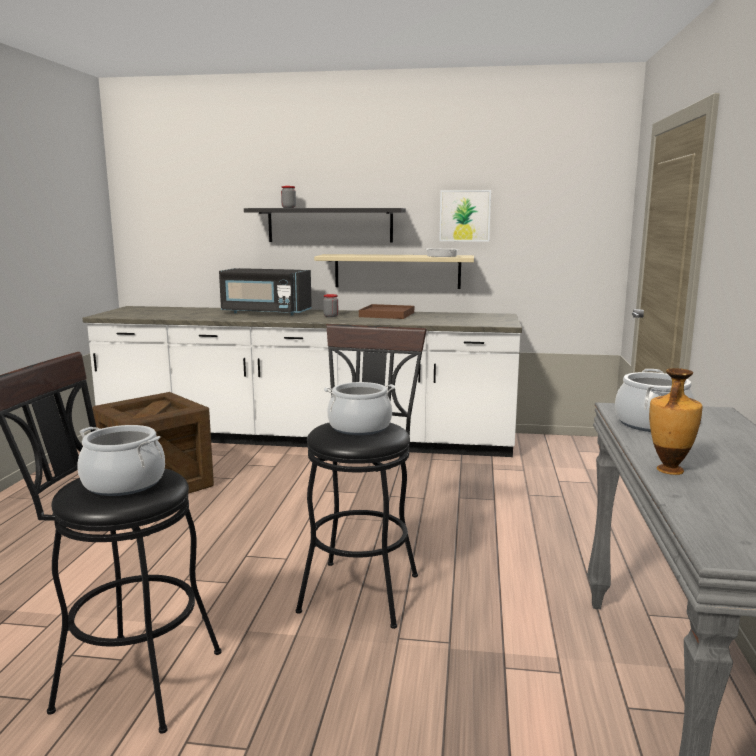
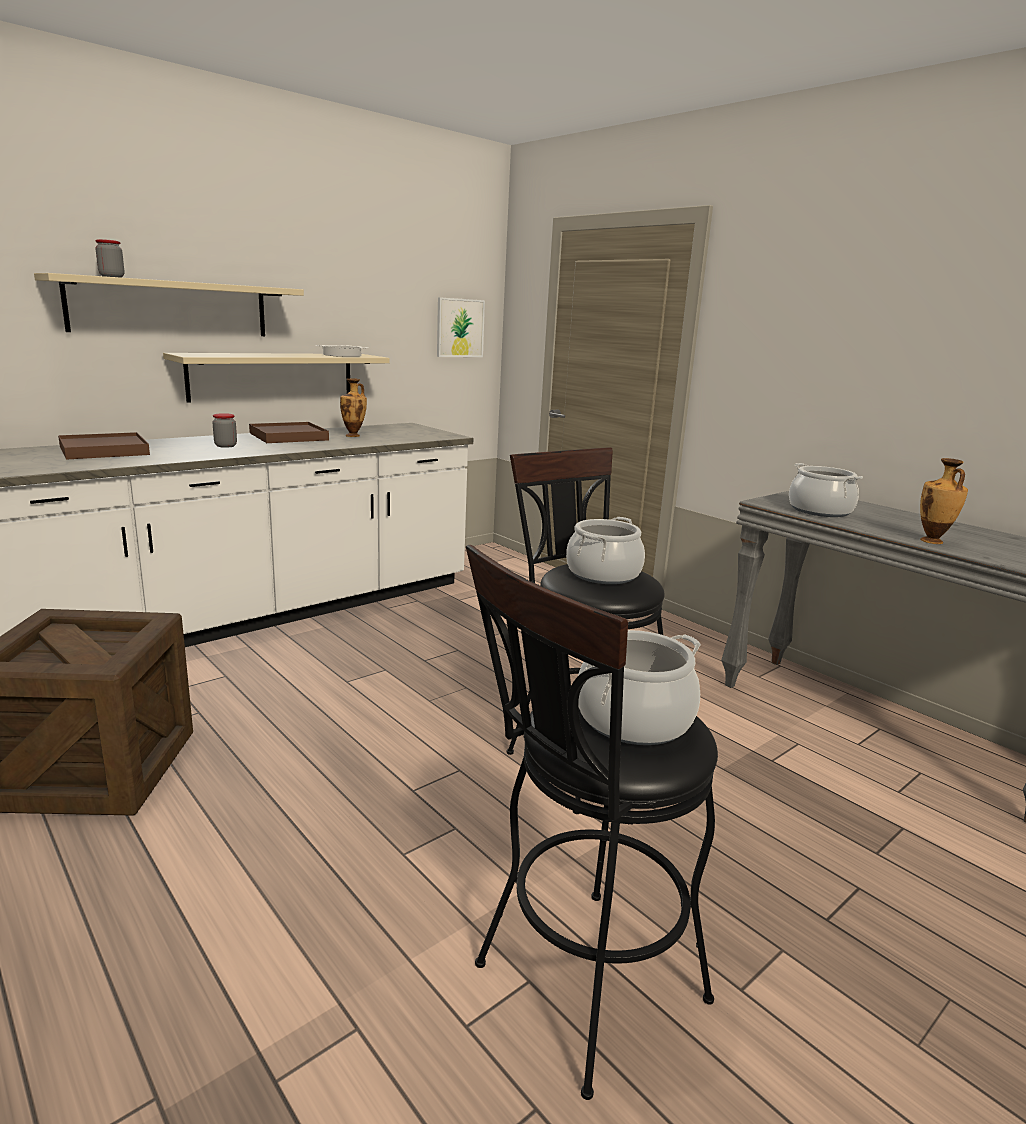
camera: 50 degrees left, 5 degrees up
black microwave [219,268,312,316] -> brown tray [58,432,150,460]
black shelf [244,208,406,243] -> beige shelf [34,273,304,336]
picture [439,190,491,242] -> picture moved to [437,297,485,357]
none -> vase [340,378,367,437]

